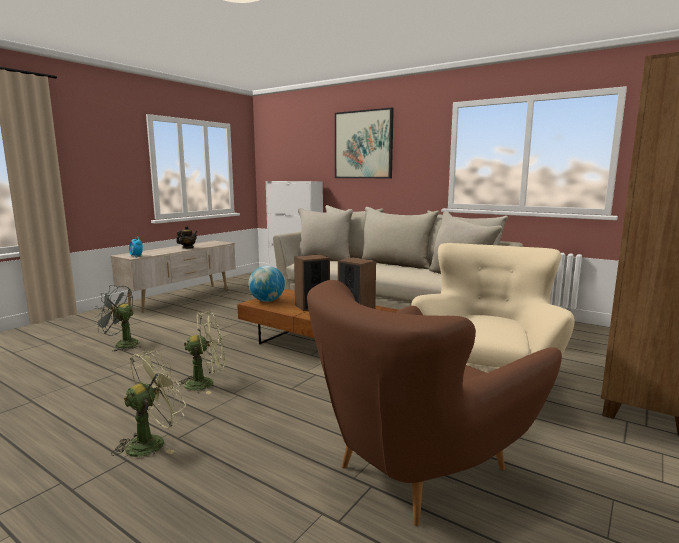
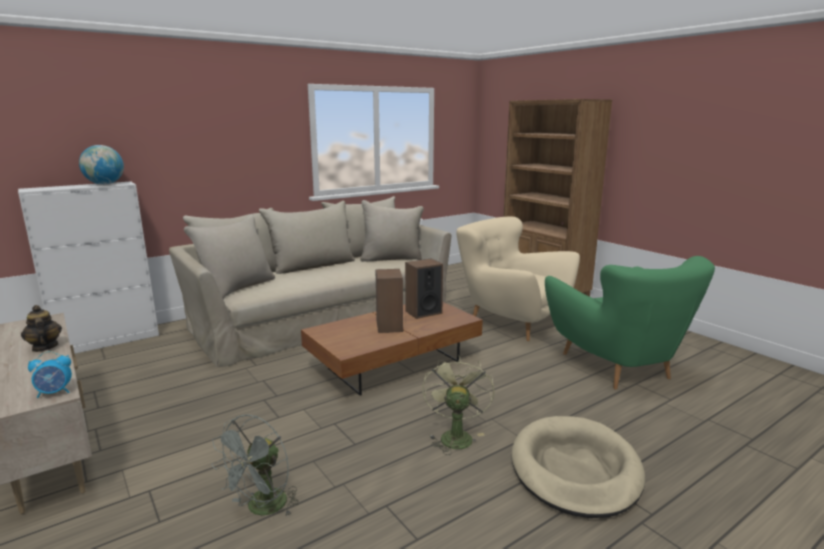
camera: 70 degrees left, 5 degrees up
green fan [111,350,186,457] -> beige dog bed [511,416,645,518]
globe [248,266,285,302] -> globe moved to [79,145,124,185]
brown armchair [307,280,562,526] -> green armchair [545,256,715,389]
picture [335,108,394,178] -> none

